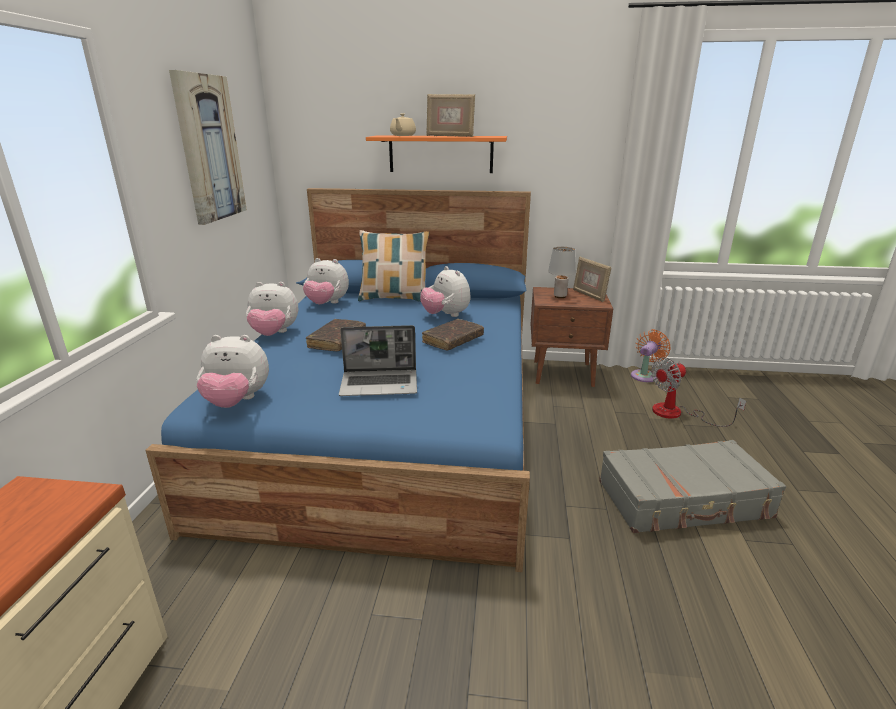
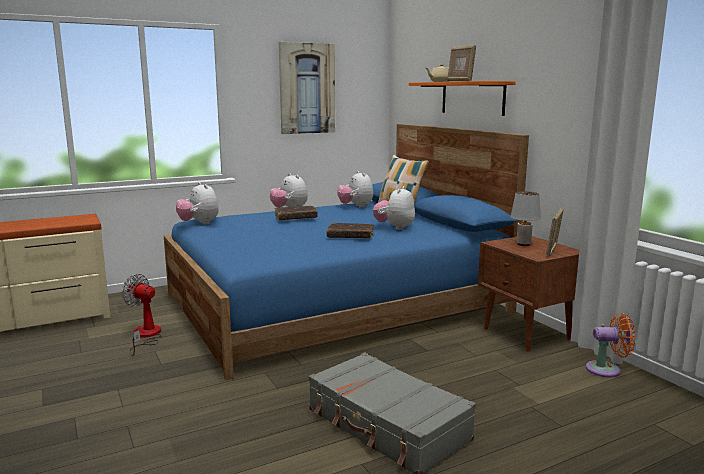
camera: 55 degrees right, 10 degrees down
laptop [339,325,417,396] -> none
fan [651,357,746,427] -> fan moved to [122,274,162,356]

